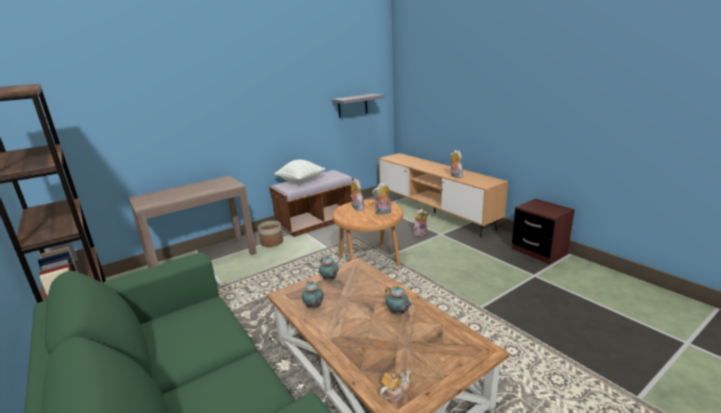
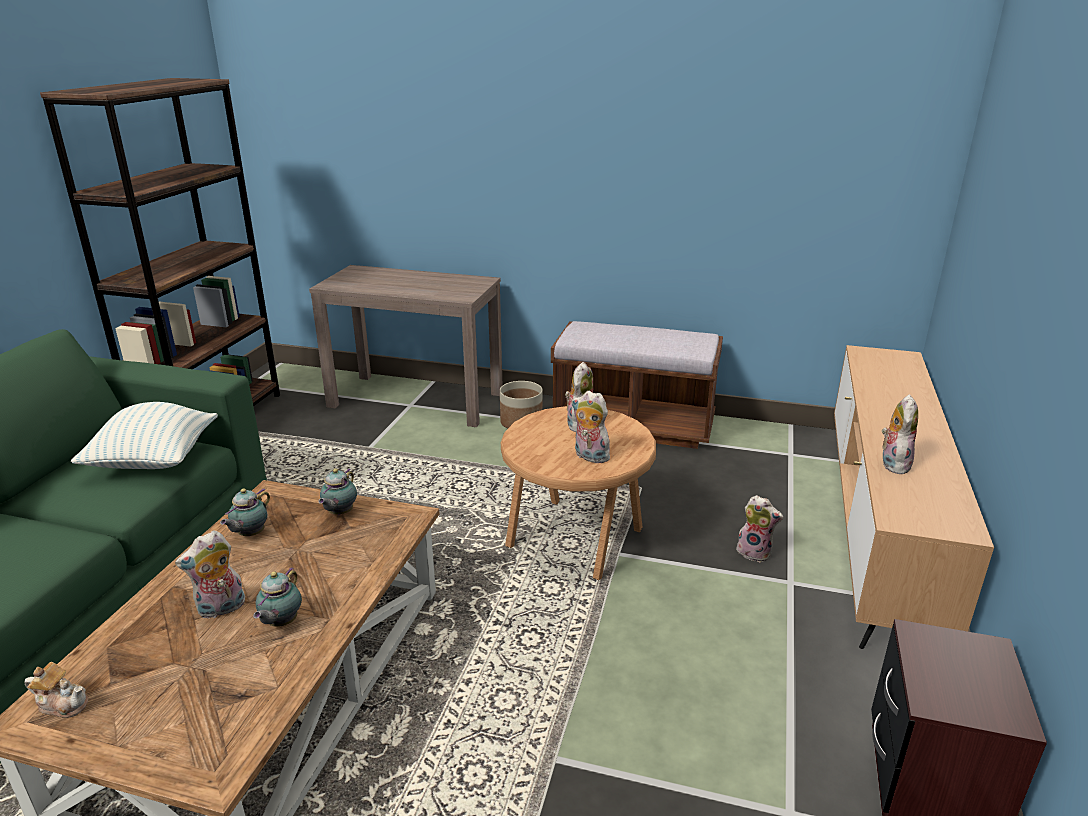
camera: 50 degrees right, 5 degrees up
pillow [274,159,325,183] -> pillow moved to [71,402,218,469]
grey shelf [332,94,385,118] -> none
none -> plush toy [175,530,245,619]

